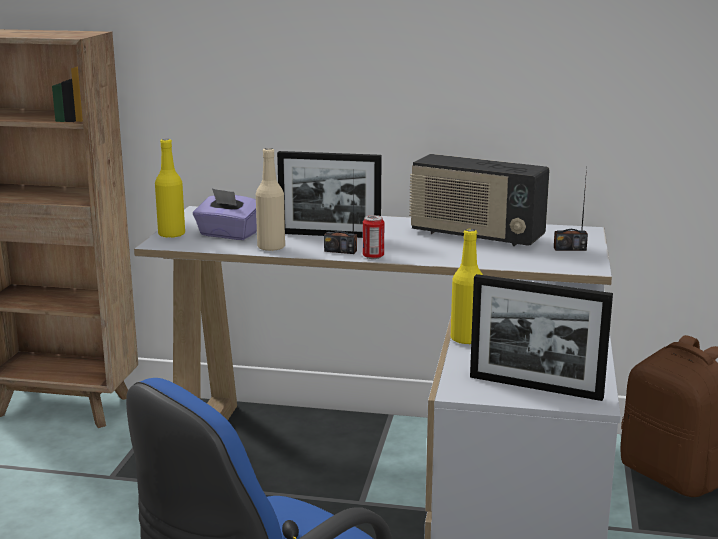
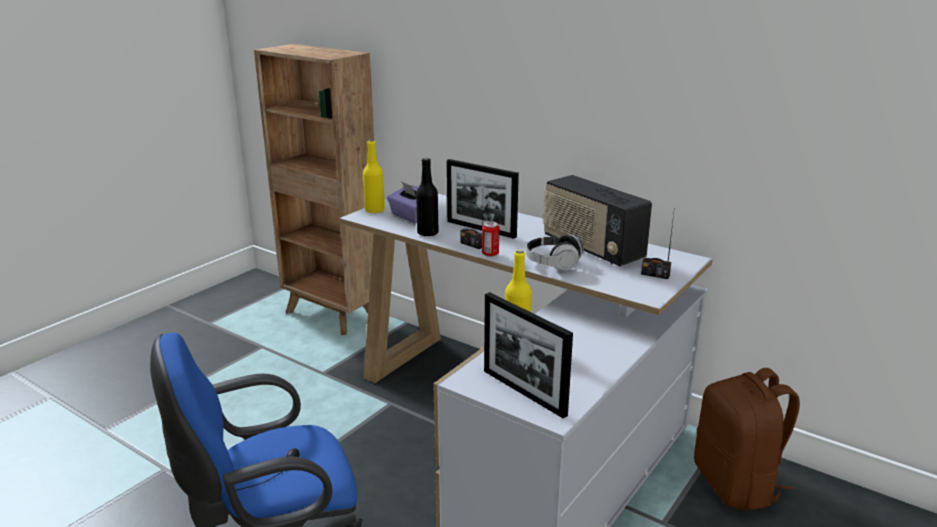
camera: 25 degrees right, 5 degrees up
beige bottle [256,148,285,251] -> black bottle [416,158,438,236]
none -> headphones [526,234,584,271]

